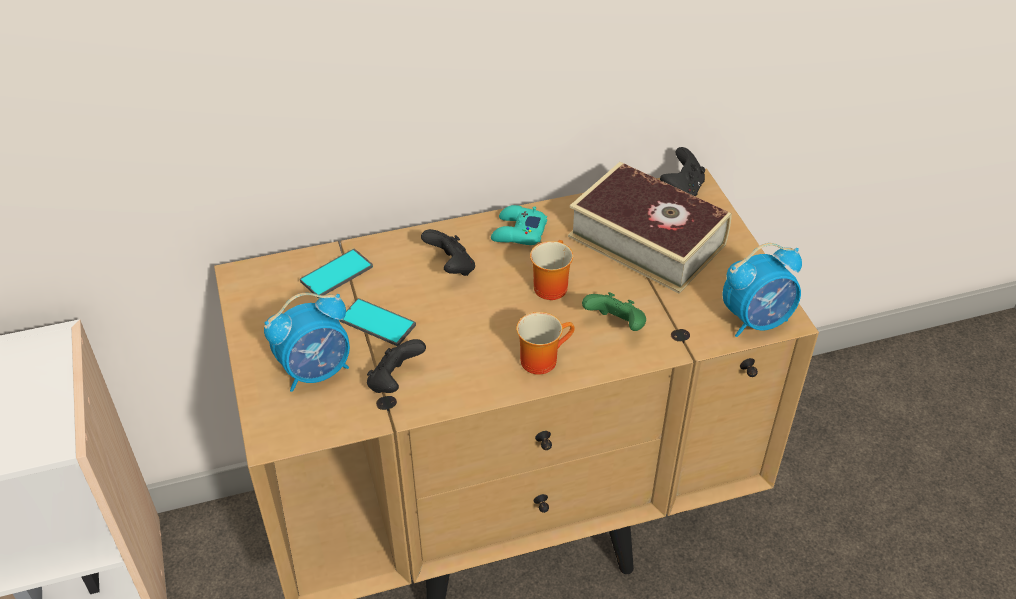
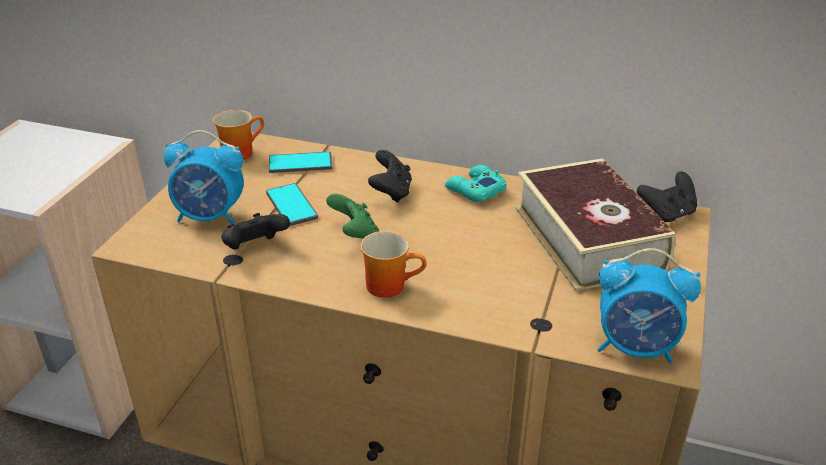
camera: 35 degrees right, 10 degrees down
mug [530,240,573,300] -> mug moved to [213,110,264,161]
green game controller [582,292,646,331] -> green game controller moved to [326,194,379,239]

